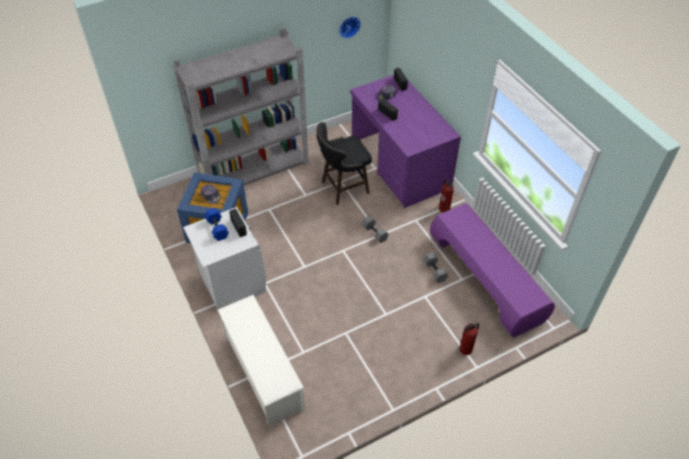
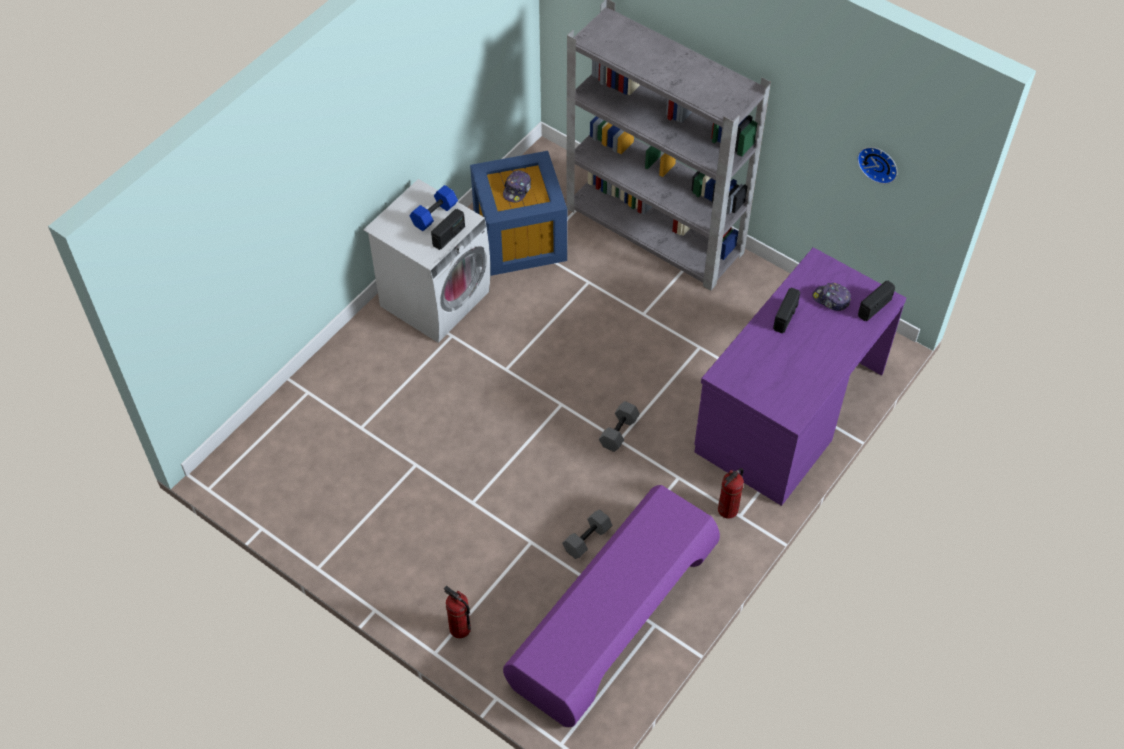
camera: 65 degrees right, 5 degrees up
white shoe rack [218,295,305,426] -> none
black stool [317,122,372,205] -> none

